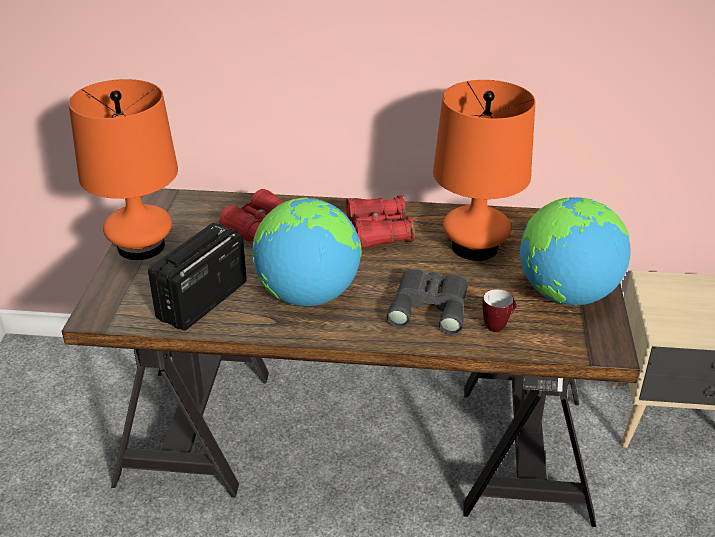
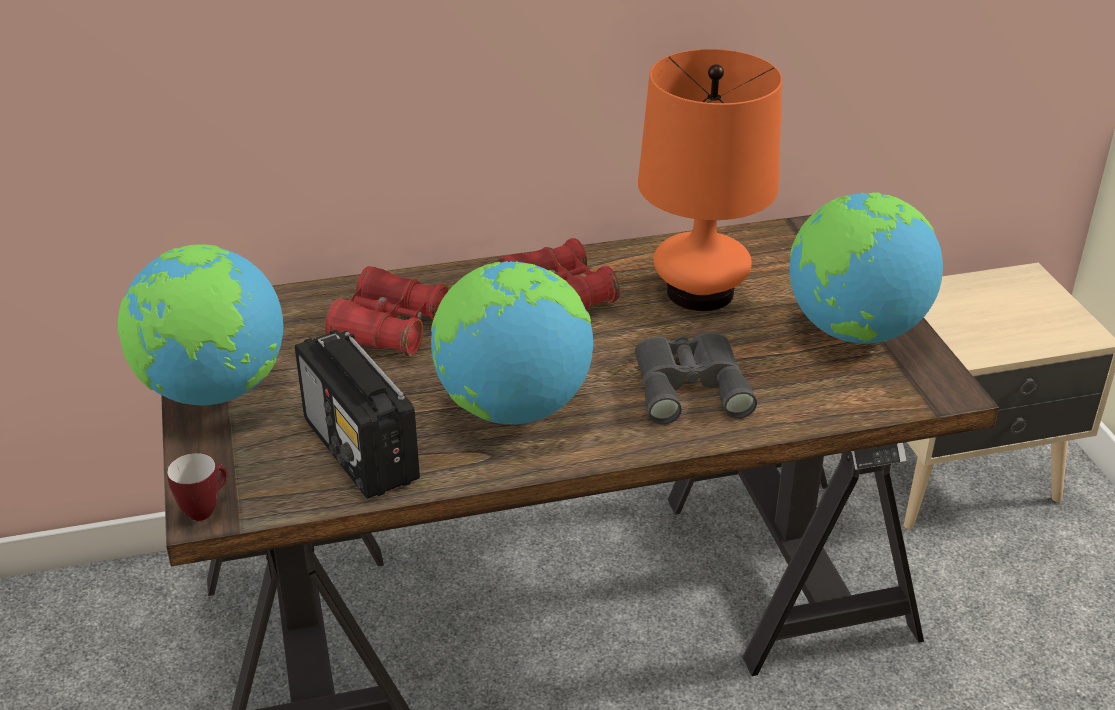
camera: 20 degrees left, 0 degrees up
orange table lamp [69,79,178,260] -> globe [118,245,283,405]
radio [148,223,247,331] -> radio turned 45 degrees counterclockwise [295,330,420,499]
mug [482,289,517,332] -> mug moved to [167,453,227,521]

